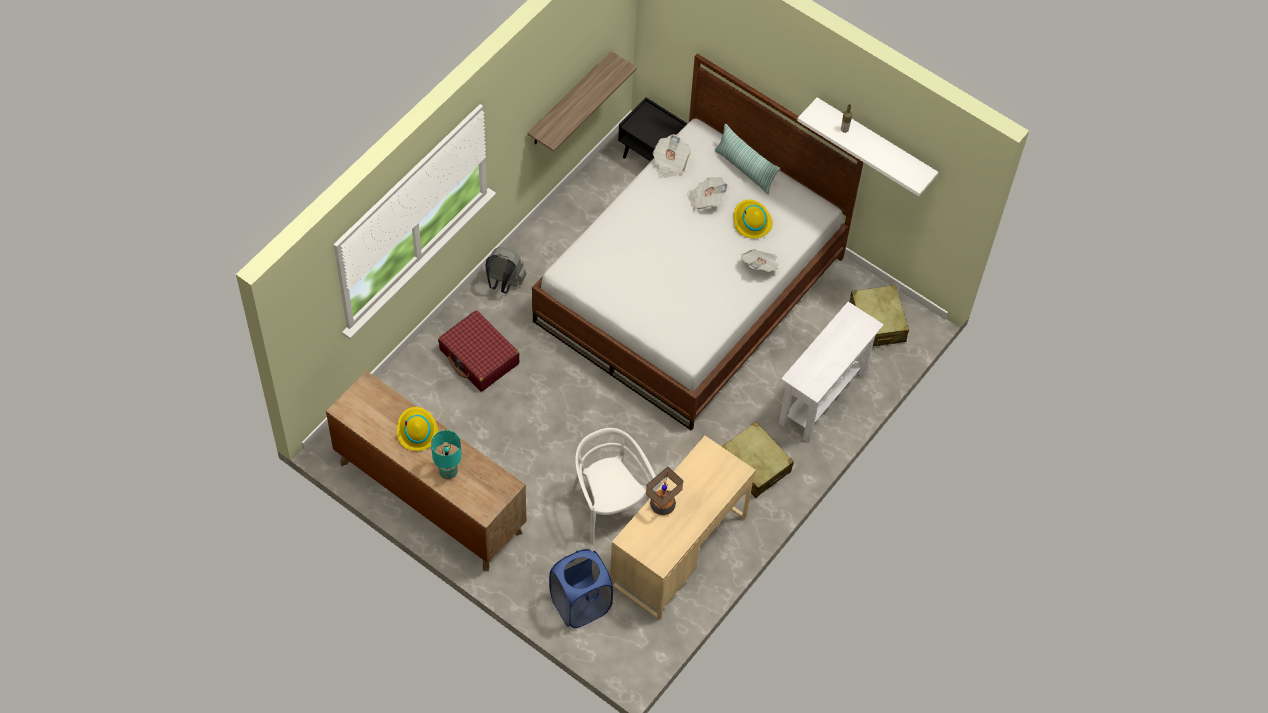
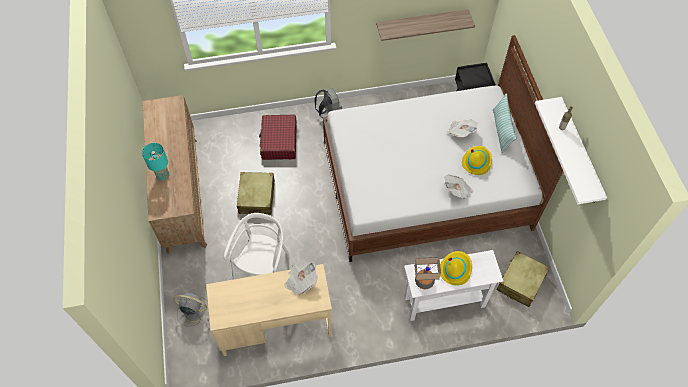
camera: 45 degrees right, 0 degrees up
yellow hat [397,407,439,451] -> yellow hat moved to [440,251,472,286]
blue laundry basket [549,549,613,628] -> grey fan [173,293,209,327]
table lamp [646,467,683,515] -> table lamp moved to [414,257,441,289]
newspaper [653,134,691,178] -> newspaper moved to [284,260,318,296]
beige suitcase [721,422,794,498] -> beige suitcase moved to [237,172,275,215]

